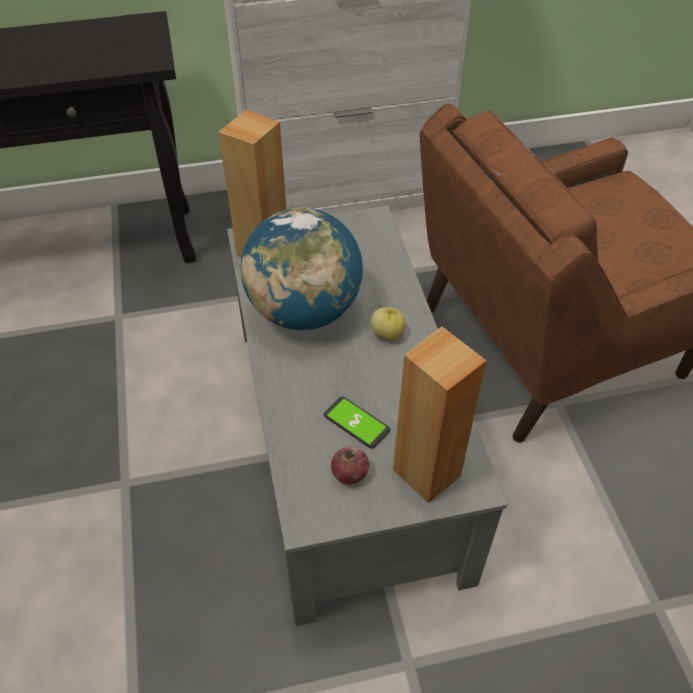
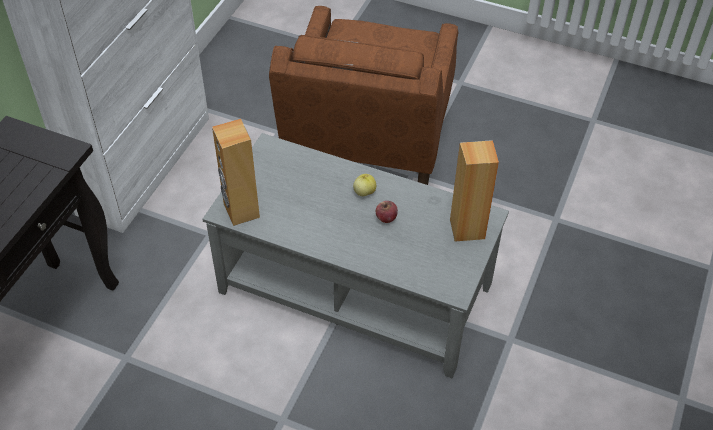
camera: 55 degrees left, 0 degrees up
globe [241,207,363,330] -> none
phone [324,396,390,449] -> none
apple [331,447,369,484] -> apple moved to [376,201,398,223]

